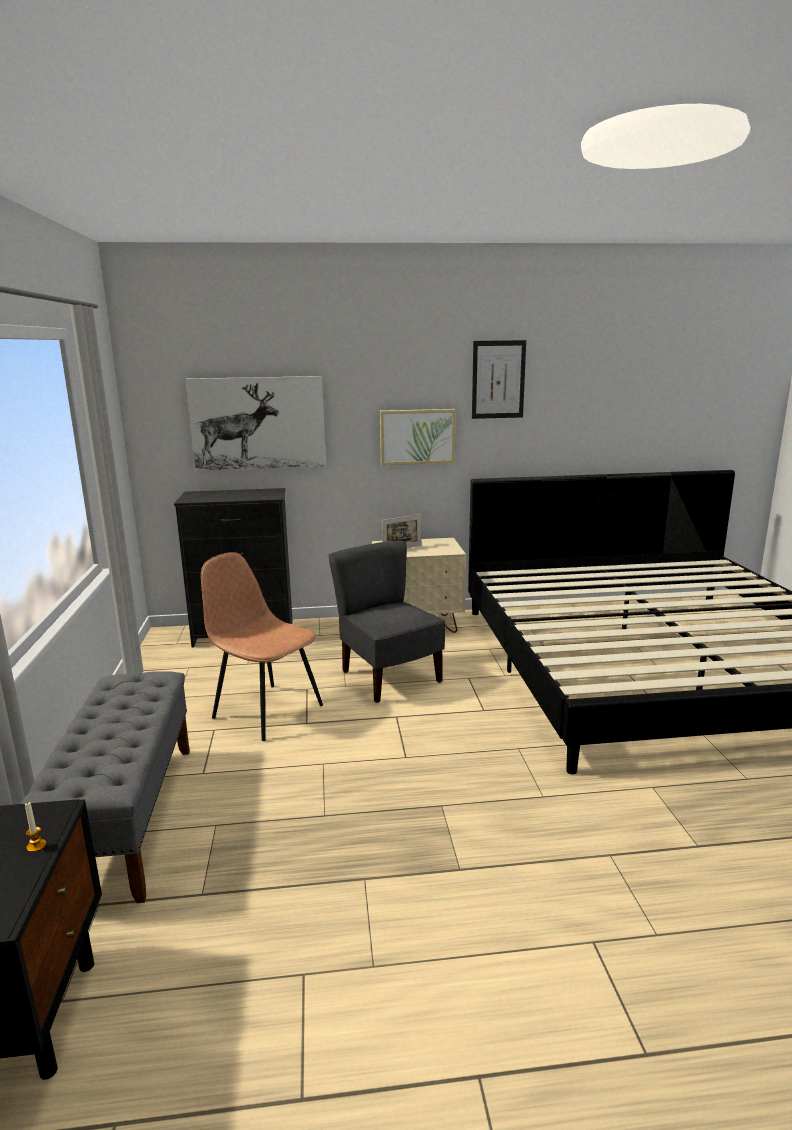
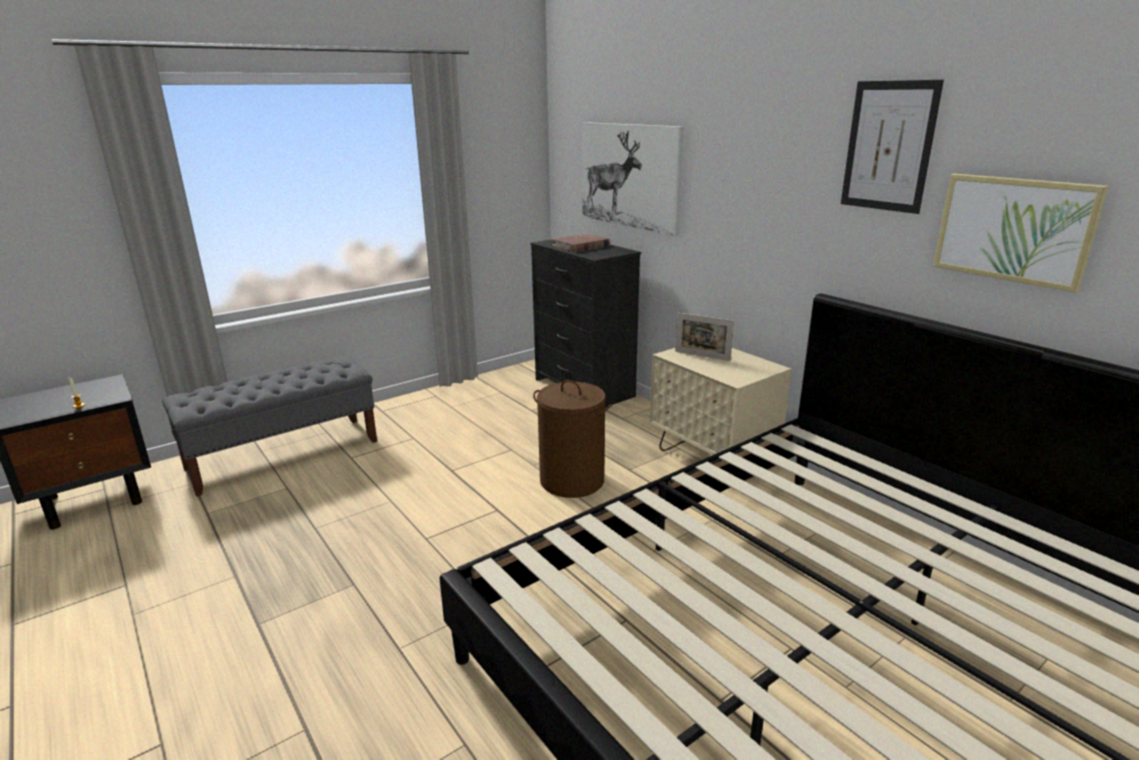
camera: 60 degrees right, 5 degrees up
brown chair [201,552,323,741] -> none
grey chair [328,541,445,703] -> brown laundry basket [533,380,612,498]
picture [380,409,455,465] -> picture moved to [933,174,1109,293]
none -> brown book [552,233,610,252]

